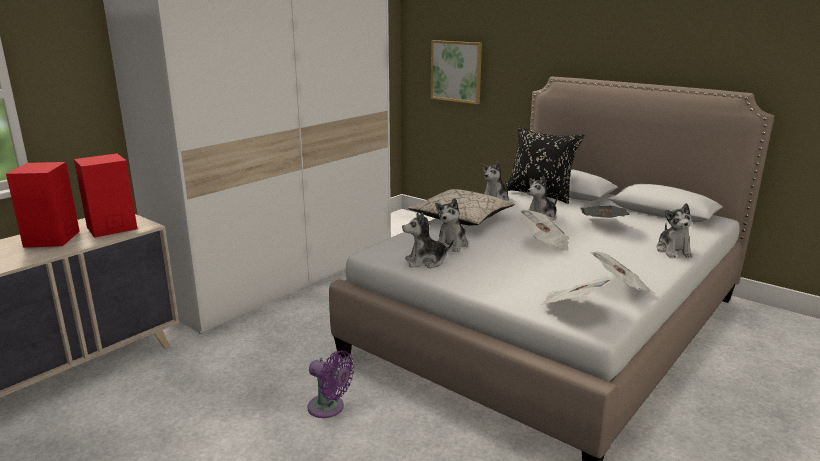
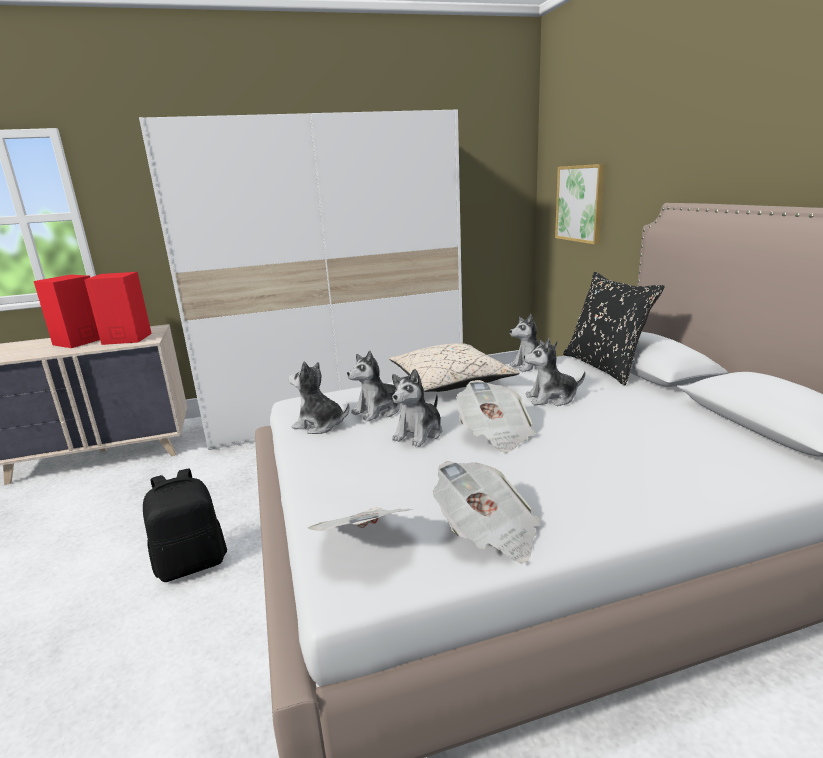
camera: 35 degrees right, 0 degrees up
purple fan [307,350,354,418] -> black backpack [143,469,227,582]
newspaper [581,206,630,218] -> none
plush toy [656,203,693,258] -> plush toy moved to [392,369,442,447]

